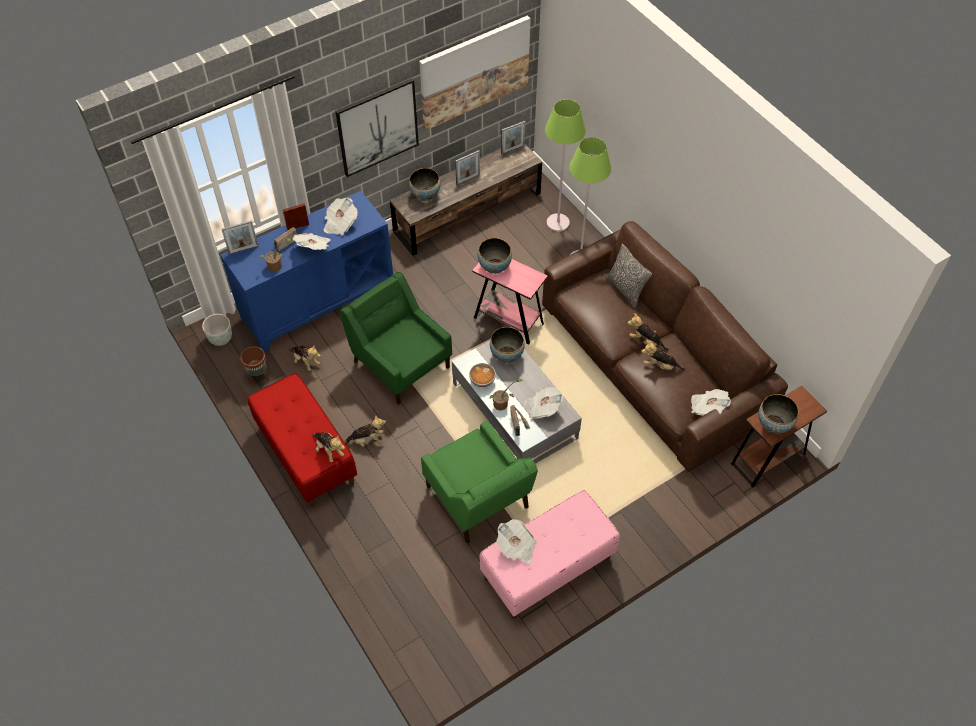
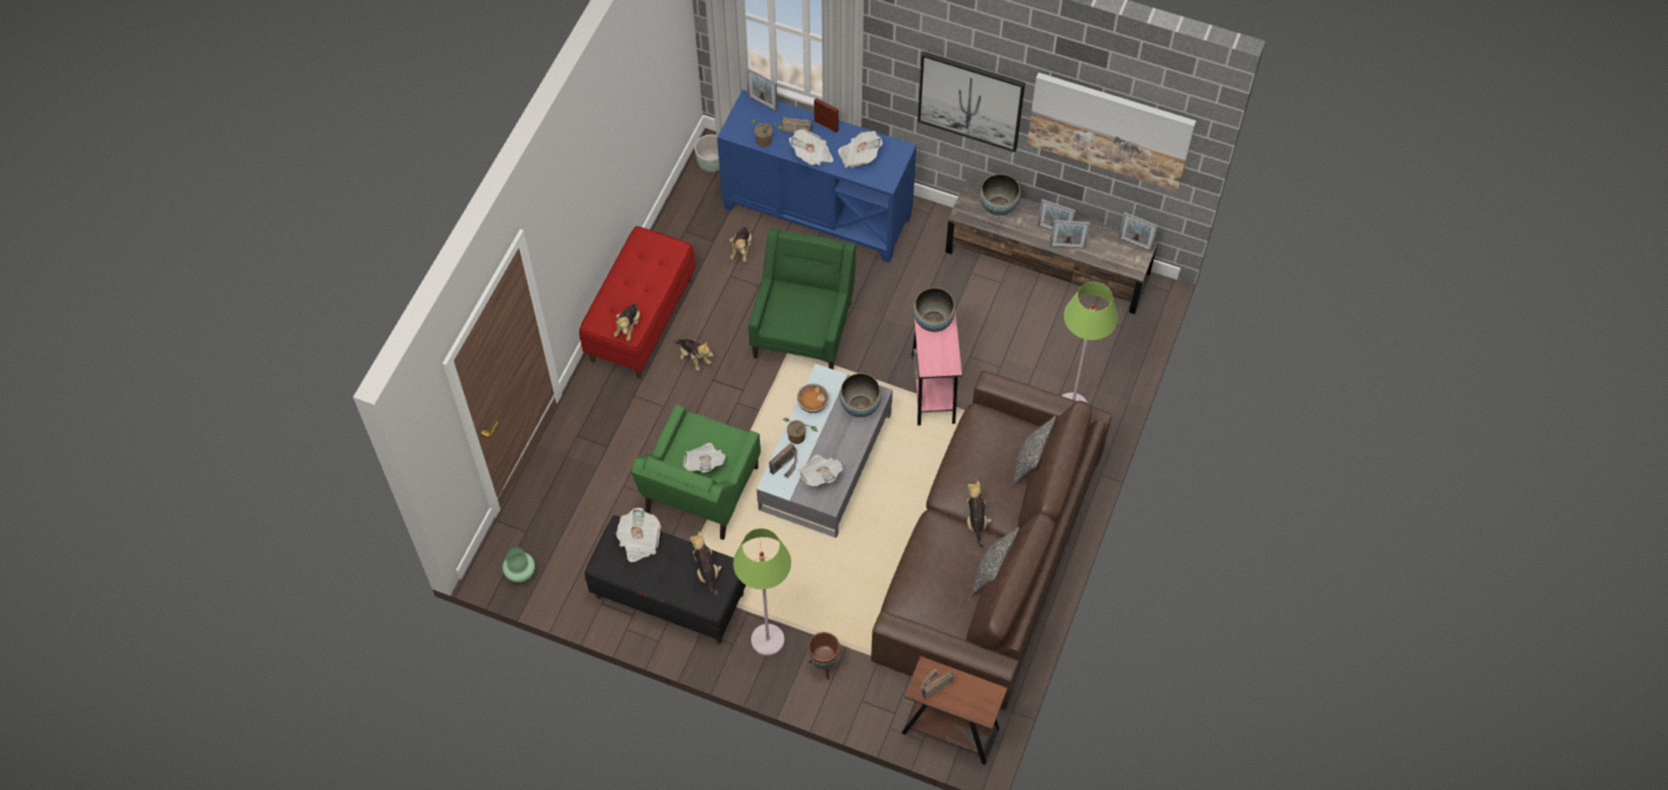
camera: 55 degrees right, 5 degrees up
brown planter [240,346,270,384] -> brown planter moved to [808,632,840,680]
pink bench [480,490,620,619] -> black bench [585,516,746,644]
green floor lamp [545,99,586,232] -> green floor lamp moved to [733,528,791,656]
plush toy [641,341,685,371] -> plush toy moved to [690,532,722,597]
newspaper [691,389,731,416] -> newspaper moved to [683,443,726,473]
bowl [759,394,799,434] -> radio [920,669,954,699]
none -> green vase [502,547,535,583]
none -> pillow [970,527,1019,596]
none -> picture frame [1050,220,1090,249]

